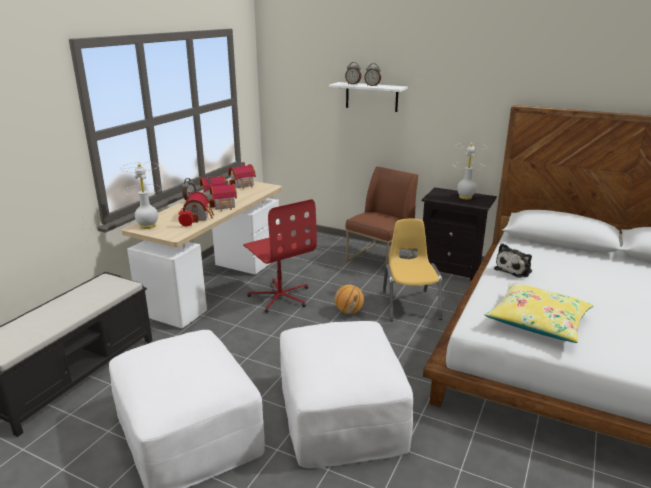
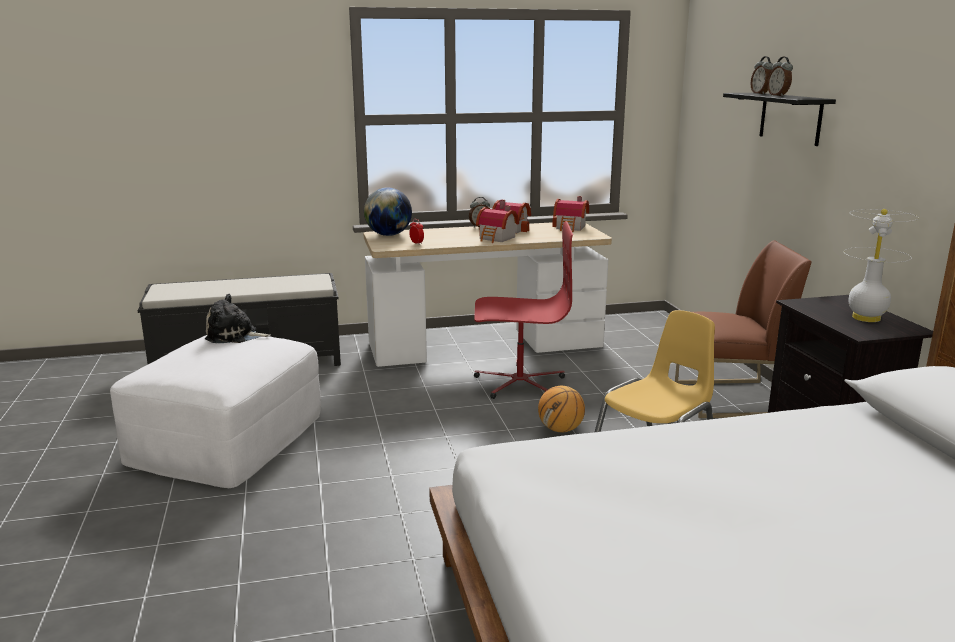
camera: 50 degrees right, 5 degrees down
white table lamp [120,162,162,229] -> globe [364,188,412,236]
toy house [182,191,214,223] -> none
red office chair [243,199,317,313] -> red office chair turned 105 degrees counterclockwise [474,221,573,399]
white ottoman [280,321,413,468] -> none
white shelf [329,82,408,112] -> black shelf [723,93,836,146]
yellow pillow [485,283,594,343] -> none
plush toy [494,243,532,278] -> plush toy moved to [205,294,271,343]

